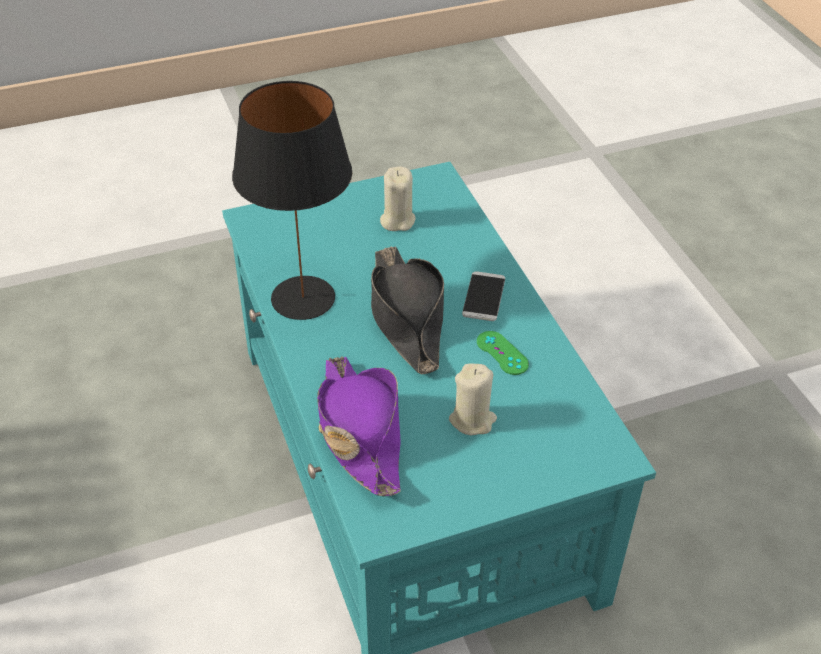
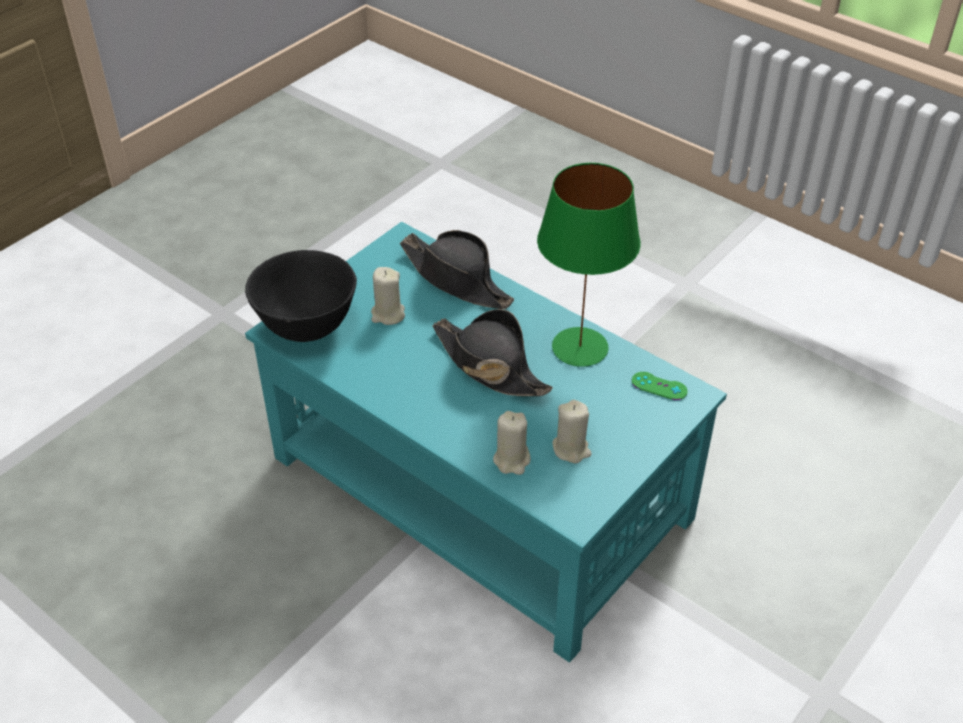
camera: 150 degrees right, 0 degrees up
black table lamp [232,81,352,320] -> green table lamp [537,163,641,367]
purple hat [317,356,401,496] -> black hat [400,230,514,309]
phone [462,271,505,321] -> none
green game controller [477,331,529,375] -> green game controller moved to [632,372,688,400]
none -> black bowl [245,250,357,342]
none -> beige candle [493,411,531,475]

